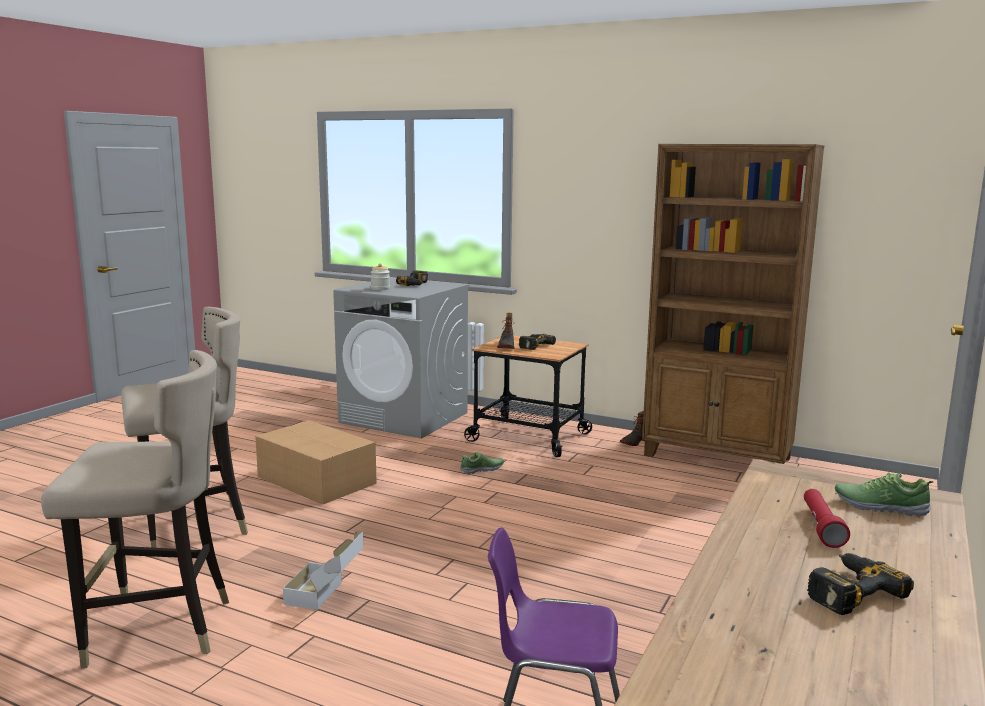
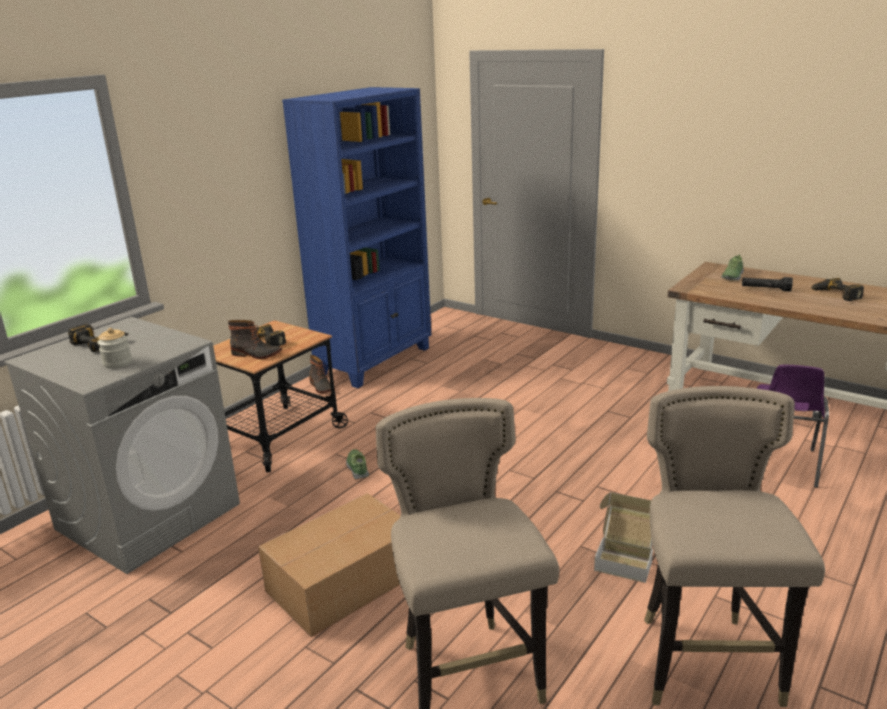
camera: 80 degrees left, 10 degrees up
brown bookcase [642,144,824,464] -> blue bookcase [282,87,431,388]
red flashlight [804,489,850,548] -> black flashlight [742,277,793,291]

